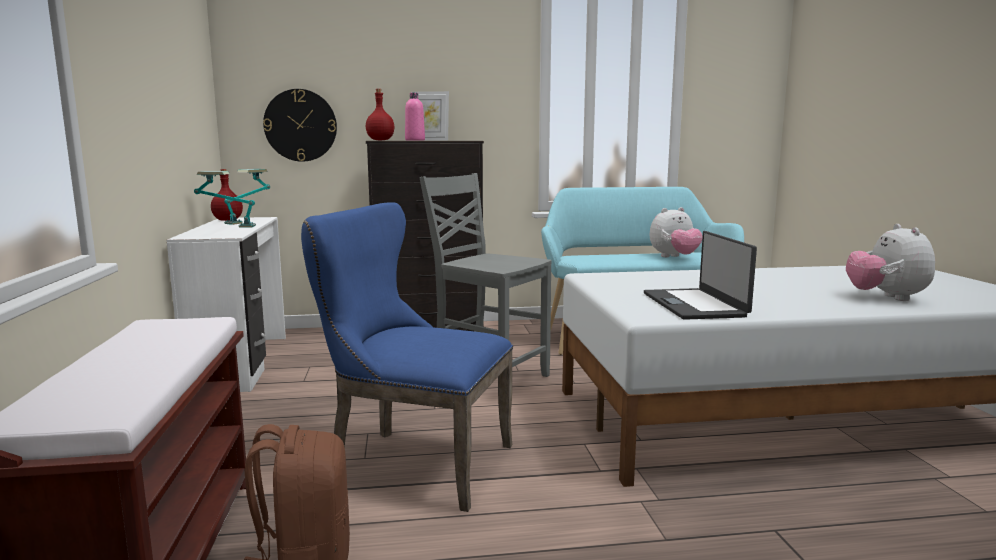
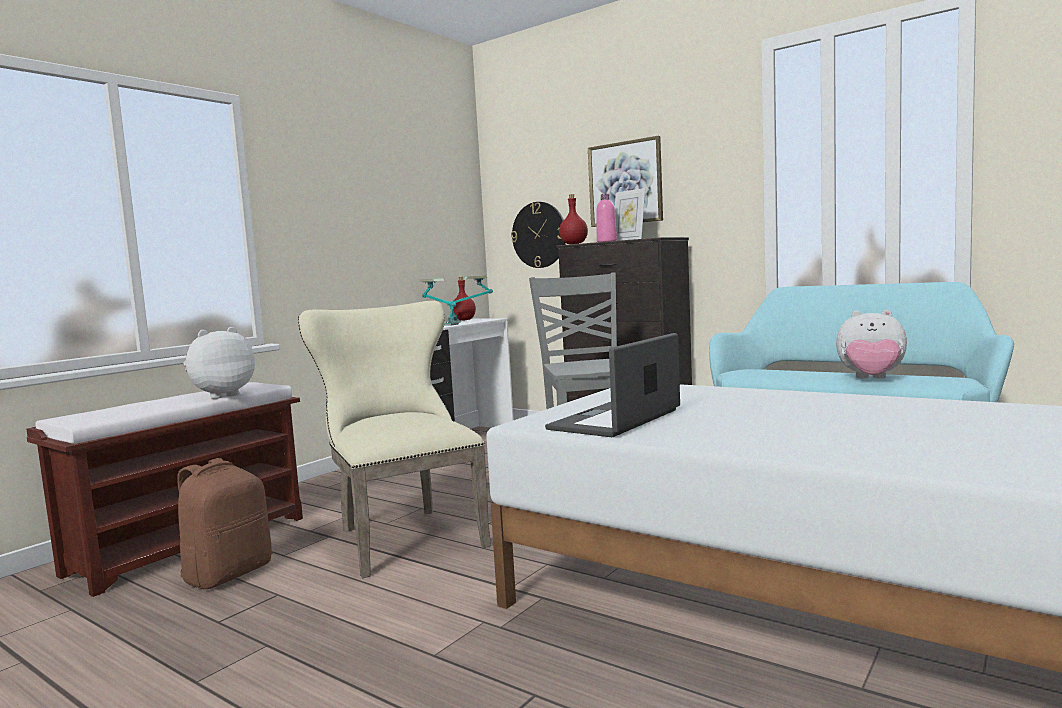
camera: 45 degrees right, 5 degrees down
blue chair [301,202,513,512] -> beige chair [298,301,491,578]
plush toy [846,224,935,301] -> plush toy moved to [183,327,255,399]
none -> picture [588,136,663,227]

